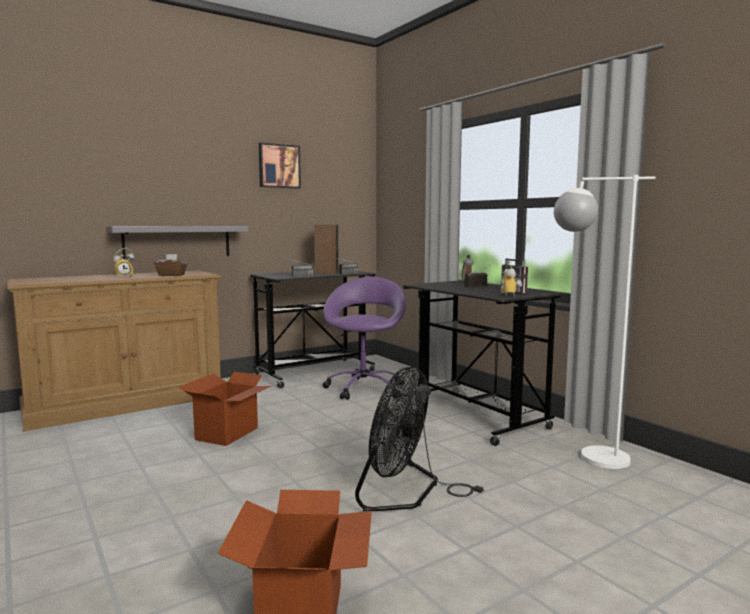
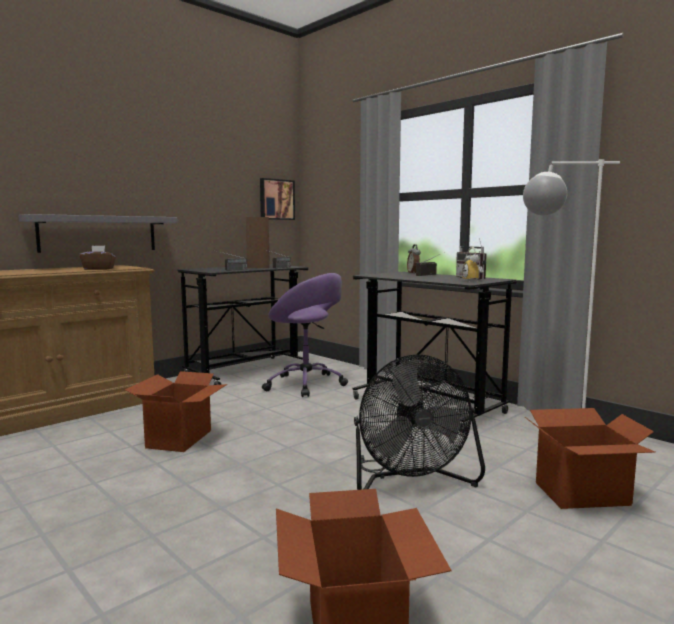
camera: 10 degrees left, 0 degrees up
alarm clock [113,248,135,278] -> none
picture [259,143,301,189] -> picture moved to [260,178,295,220]
purple office chair [322,277,406,400] -> purple office chair turned 120 degrees clockwise [262,273,348,397]
black fan [355,366,485,512] -> black fan turned 120 degrees counterclockwise [354,354,485,490]
none -> cardboard box [525,408,655,509]

